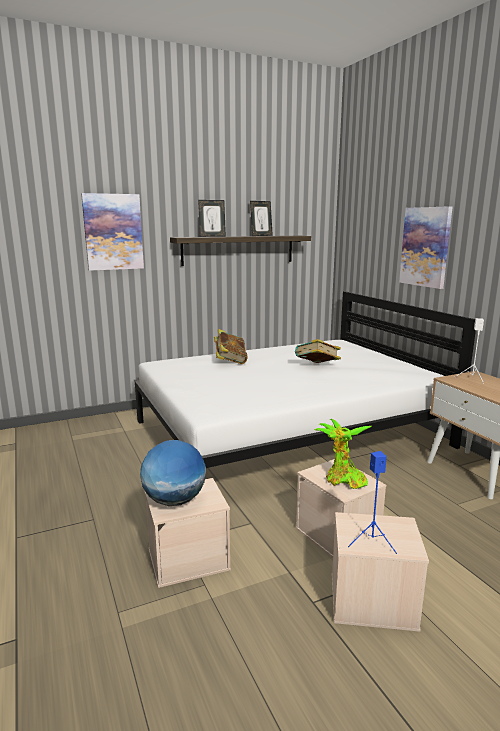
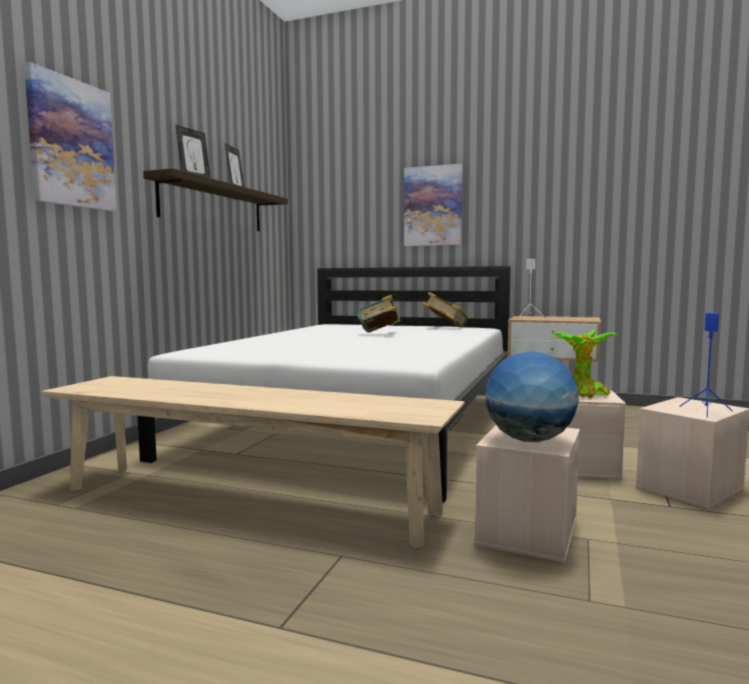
camera: 45 degrees left, 10 degrees down
book [214,329,248,364] -> book moved to [422,292,468,327]
none -> beige bench [41,376,465,548]

